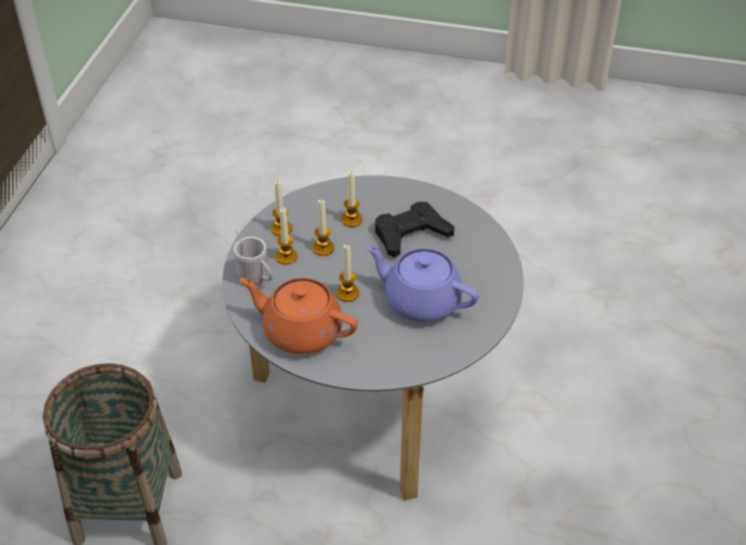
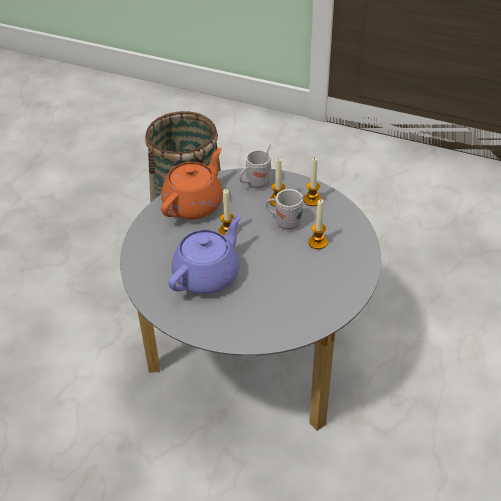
camera: 100 degrees right, 0 degrees up
candle [312,200,334,256] -> white mug [265,189,306,230]
black game controller [375,202,454,257] -> none

